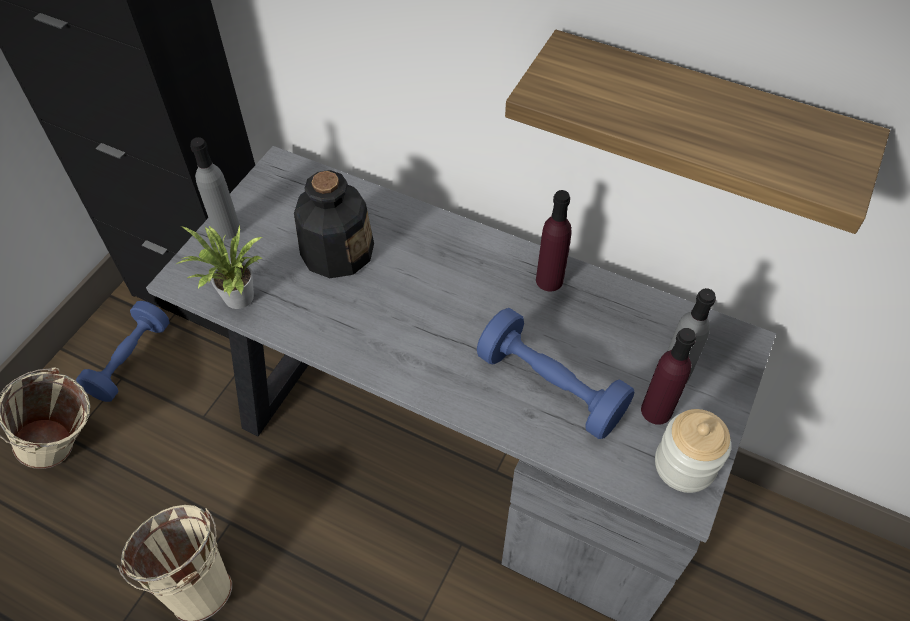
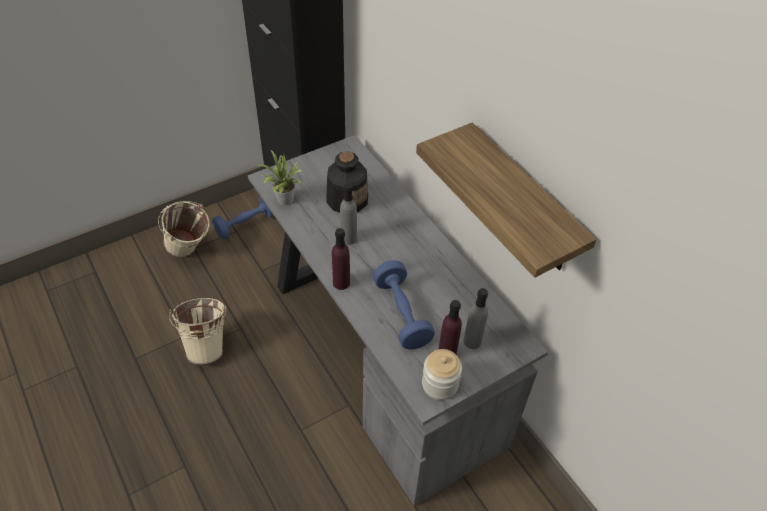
camera: 30 degrees right, 5 degrees down
grey bottle [190,137,240,240] -> grey bottle moved to [340,183,357,245]
purple bottle [536,190,572,292] -> purple bottle moved to [332,228,350,290]

